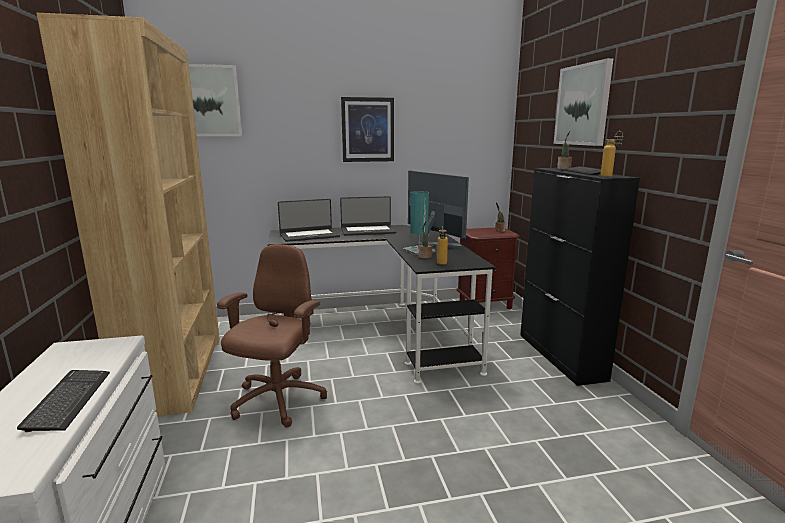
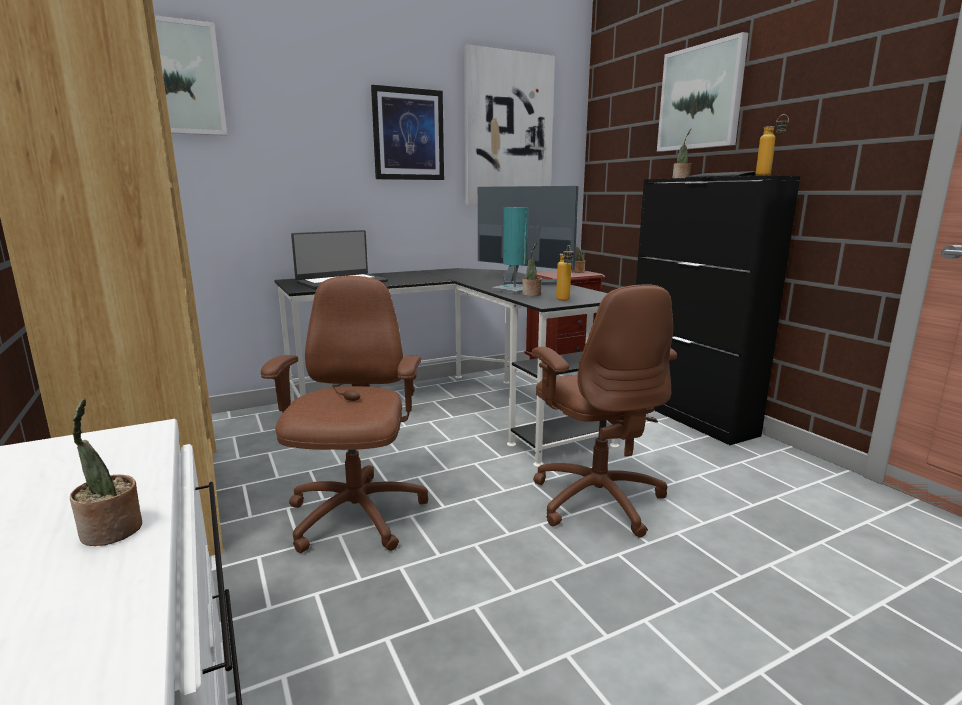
camera: 15 degrees left, 0 degrees up
keyboard [17,370,110,432] -> potted plant [70,399,142,546]
laptop [340,196,396,236] -> none
none -> picture [464,45,555,205]
none -> brown office chair [532,284,677,537]

